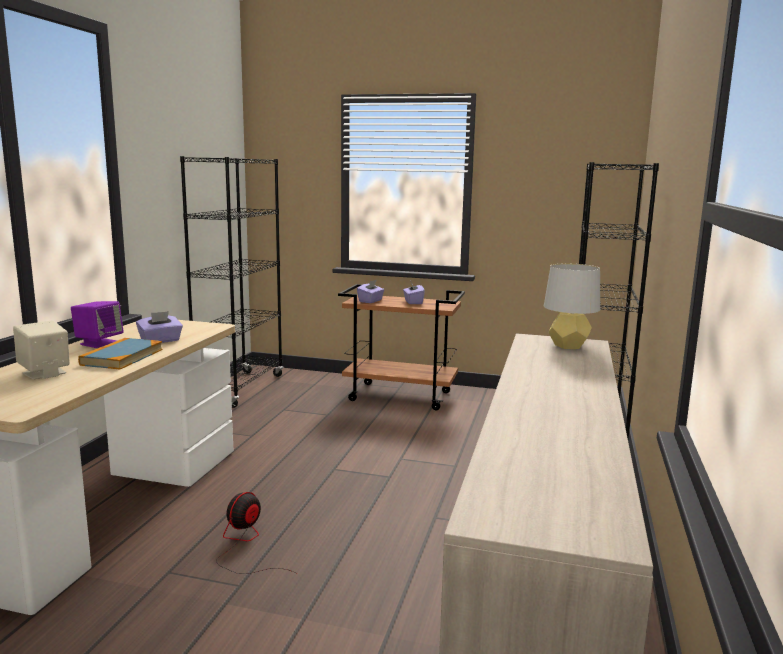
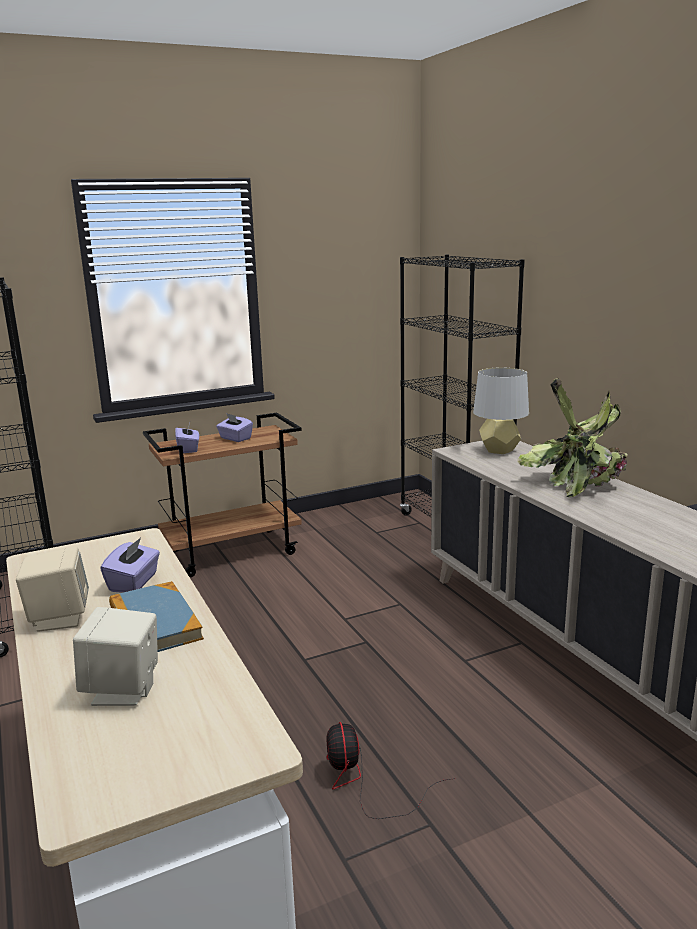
camera: 40 degrees left, 5 degrees up
purple speaker [71,301,124,348] -> beige speaker [16,546,89,631]
none -> potted plant [518,378,628,497]

